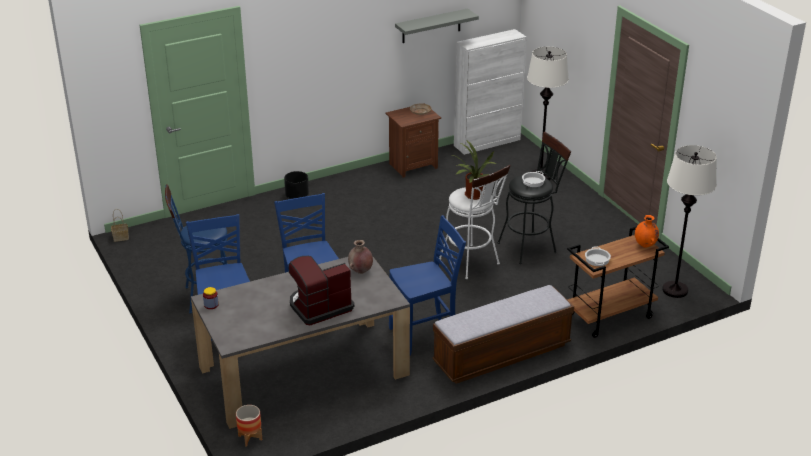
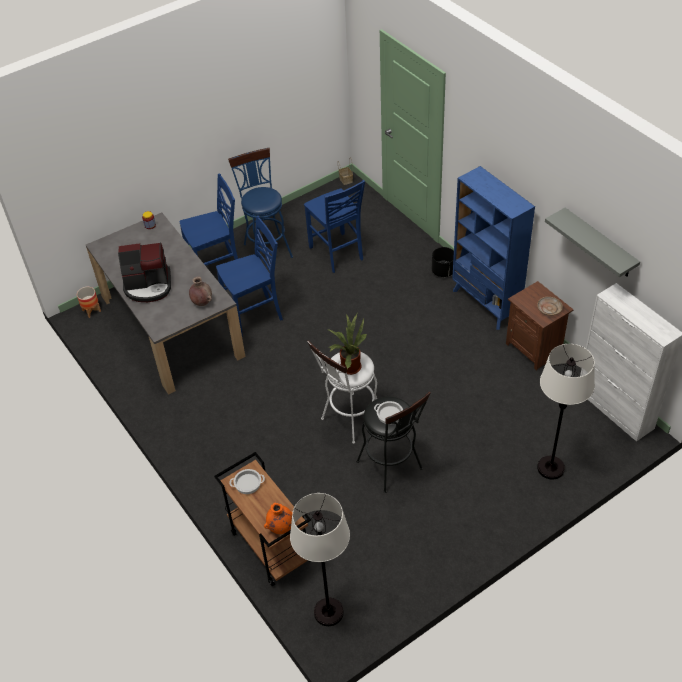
camera: 85 degrees right, 15 degrees up
coffee machine [288,256,354,325] -> coffee machine turned 120 degrees clockwise [118,243,171,302]
blue chair [389,215,466,355] -> blue chair moved to [304,180,365,273]
bench [433,285,574,384] -> none
none -> blue bookcase [452,166,535,330]

